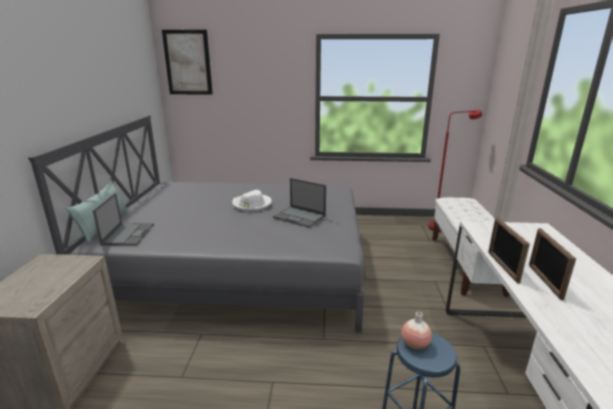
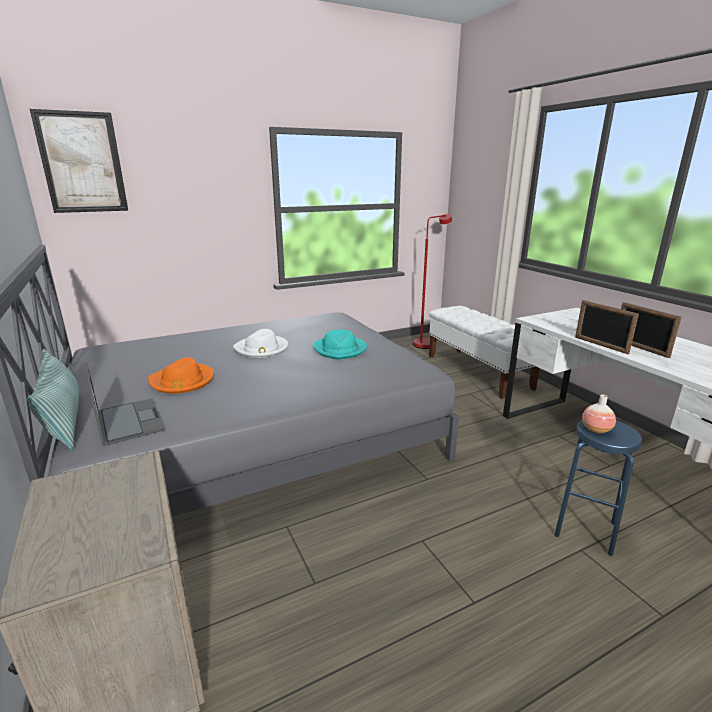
camera: 30 degrees left, 0 degrees up
laptop [273,178,326,227] -> turquoise hat [313,330,367,360]
none -> orange hat [148,357,214,394]

